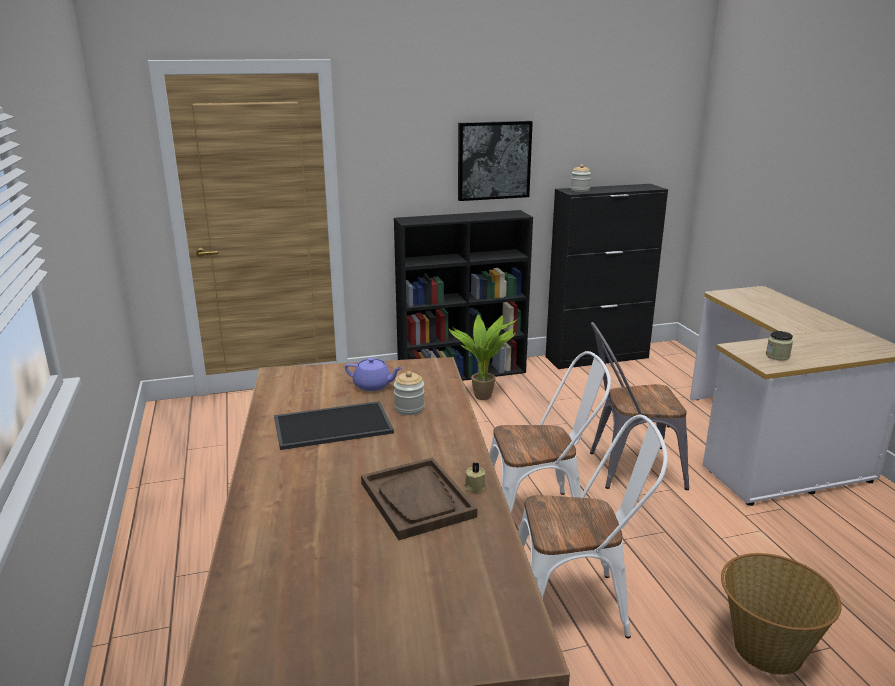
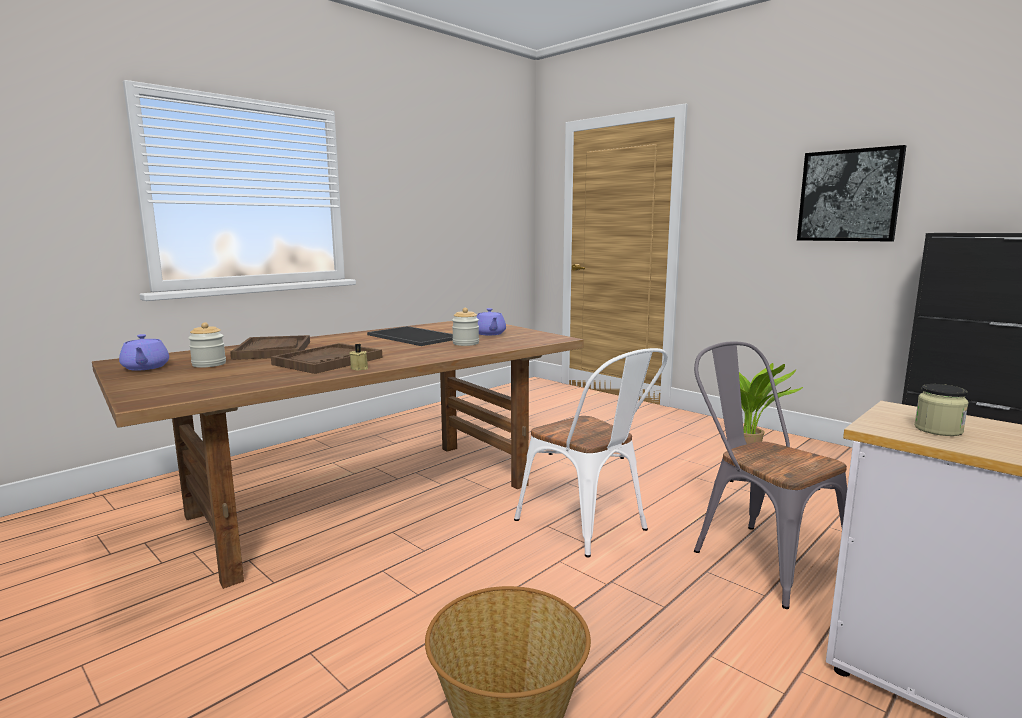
camera: 60 degrees right, 10 degrees down
black bookcase [394,210,533,381] -> none
white chair [518,415,668,639] -> none
jar [571,164,591,192] -> jar moved to [188,322,226,368]
none -> purple teapot [119,334,169,371]
none -> brown tray [230,335,310,360]

